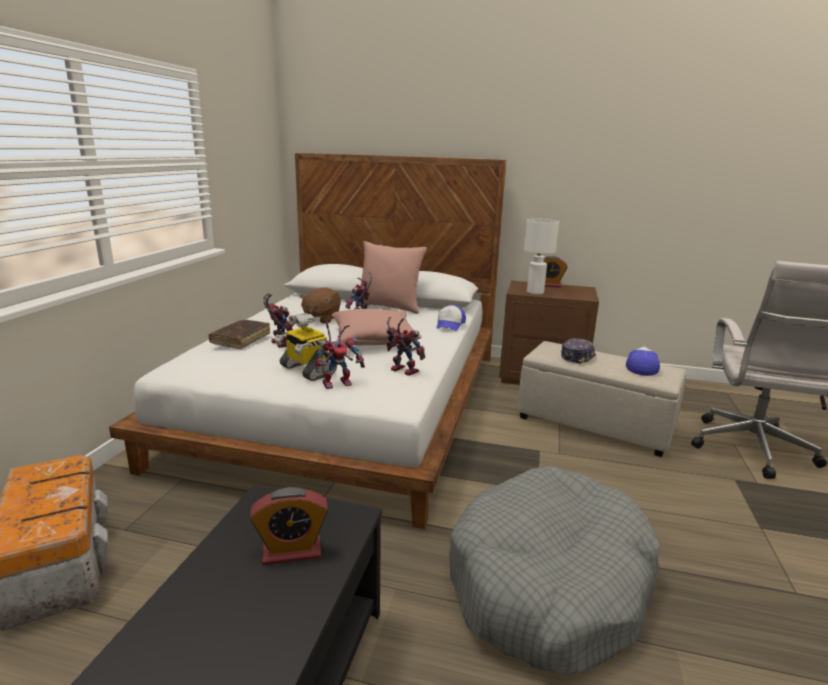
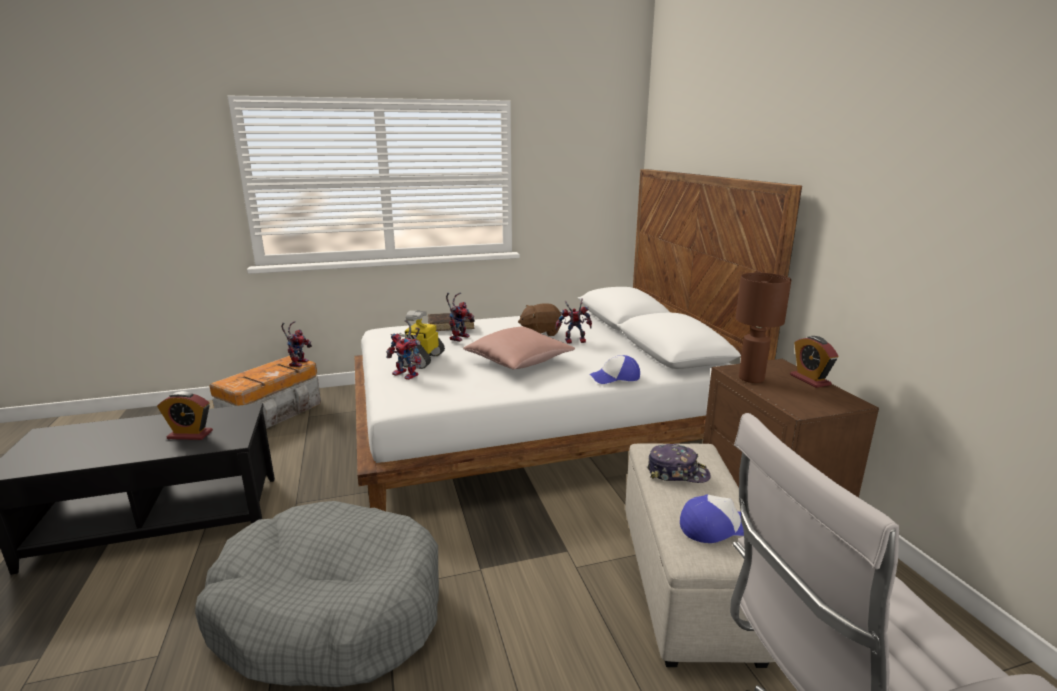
camera: 60 degrees right, 0 degrees up
alarm clock [250,487,328,565] -> alarm clock turned 45 degrees counterclockwise [157,391,213,440]
pink pillow [358,241,427,314] -> none
toy robot [386,317,425,376] -> toy robot moved to [281,321,312,367]
white table lamp [524,219,559,295] -> brown table lamp [736,273,791,383]

